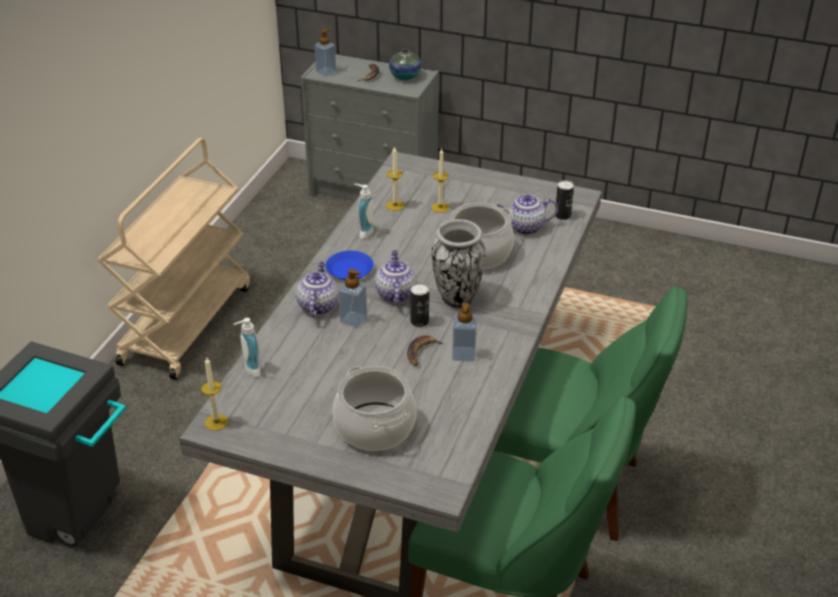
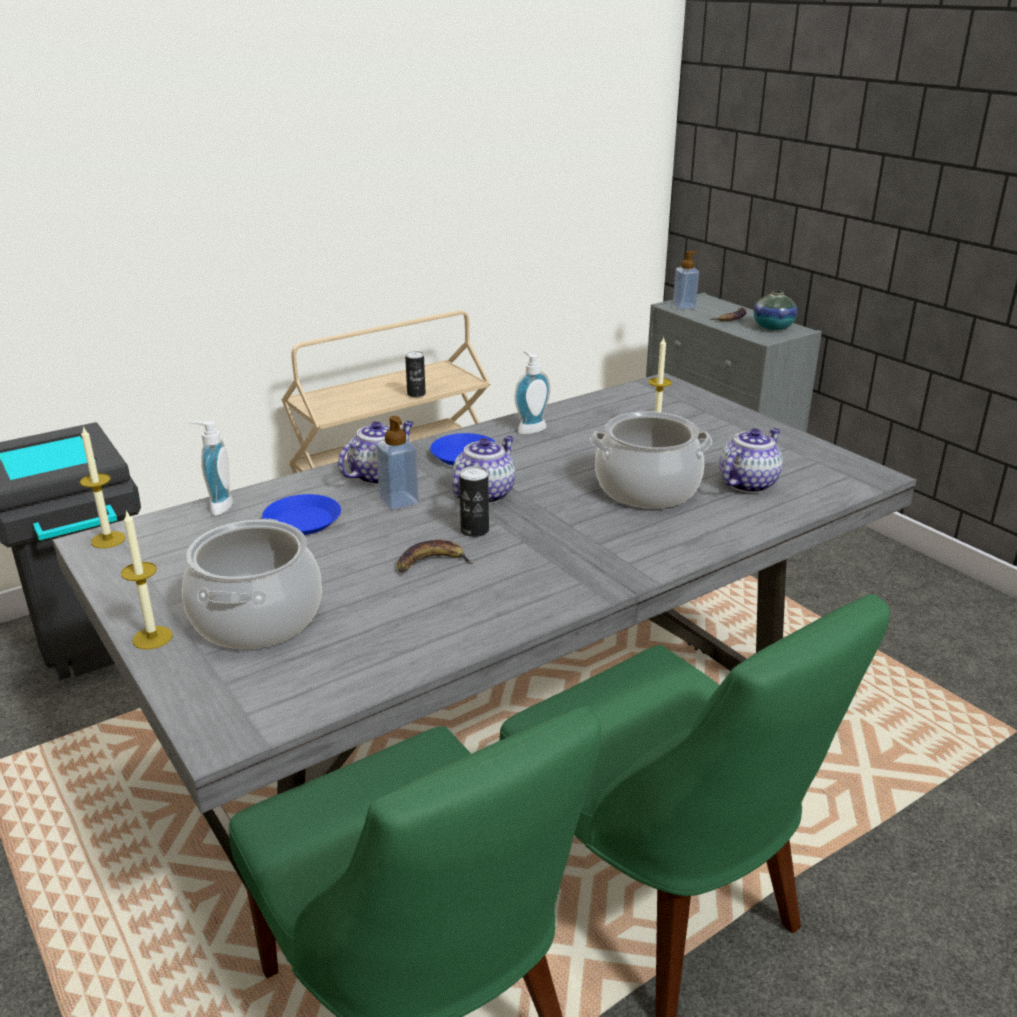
camera: 35 degrees right, 10 degrees down
candle [386,146,405,211] -> candle moved to [121,510,173,649]
vase [431,219,486,308] -> none
soap dispenser [452,303,477,362] -> none
teapot [497,194,558,235] -> teapot turned 105 degrees clockwise [719,428,783,493]
can [555,180,574,220] -> can moved to [405,351,426,397]
none -> blue plate [262,494,341,535]

